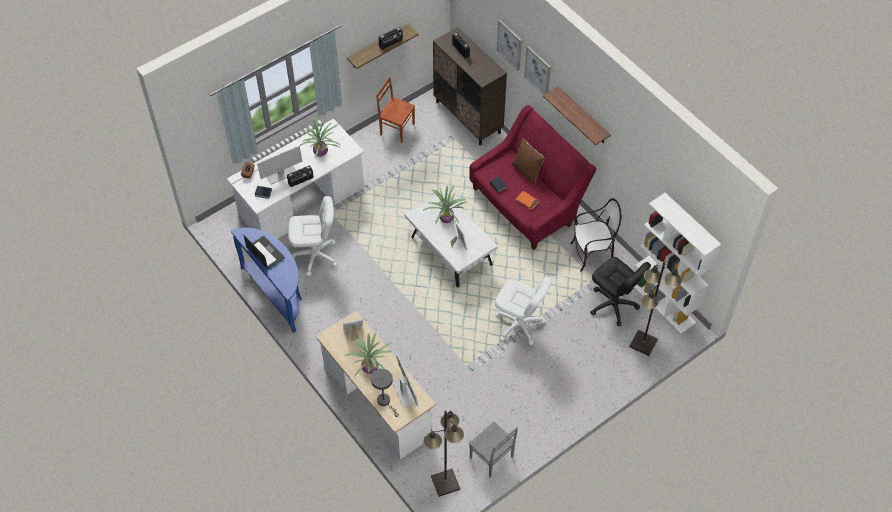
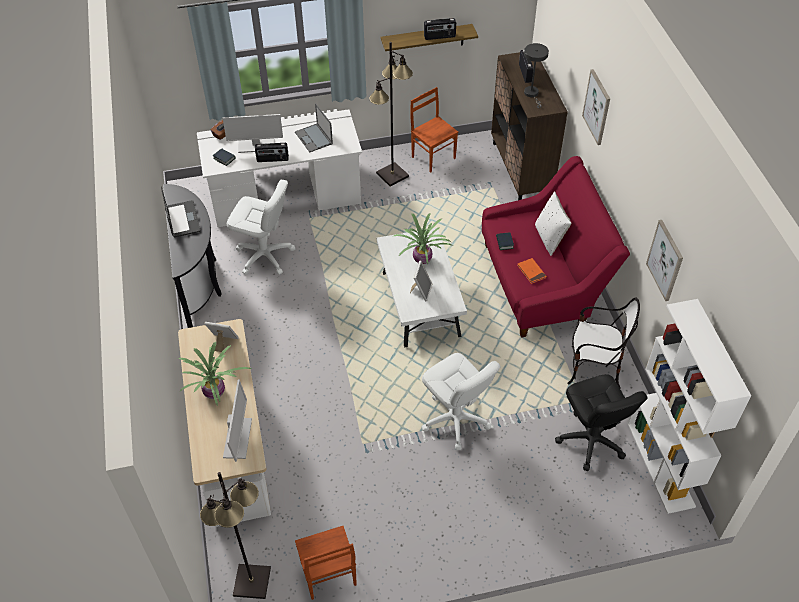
camera: 25 degrees right, 5 degrees down
blue console table [231,228,302,333] -> black console table [163,184,222,328]
potted plant [299,118,341,157] -> laptop [295,103,333,152]
grey table lamp [371,369,399,417] -> grey table lamp moved to [524,43,549,108]
grey chair [469,422,518,477] -> brown chair [295,526,357,600]
picture [497,20,522,70] -> picture moved to [646,220,683,301]
brown pillow [512,137,546,185] -> white pillow [535,191,571,256]
shelf [543,86,611,145] -> none
black floor lamp [629,262,682,356] -> black floor lamp moved to [369,42,413,187]

